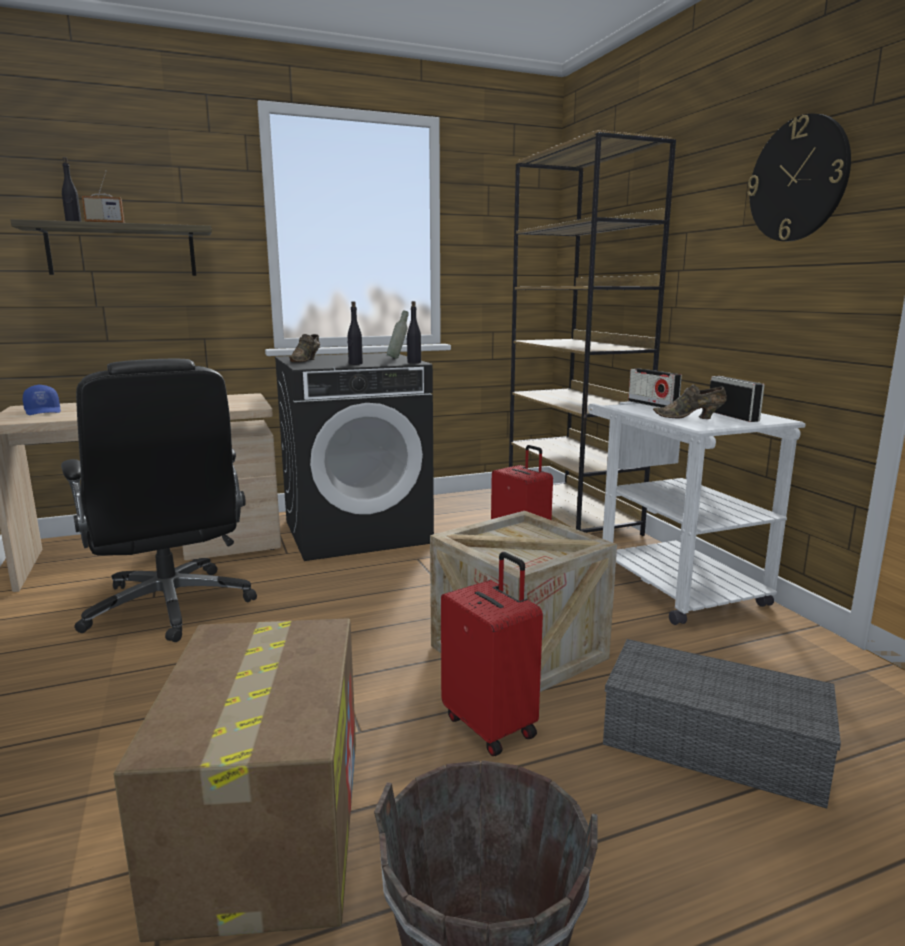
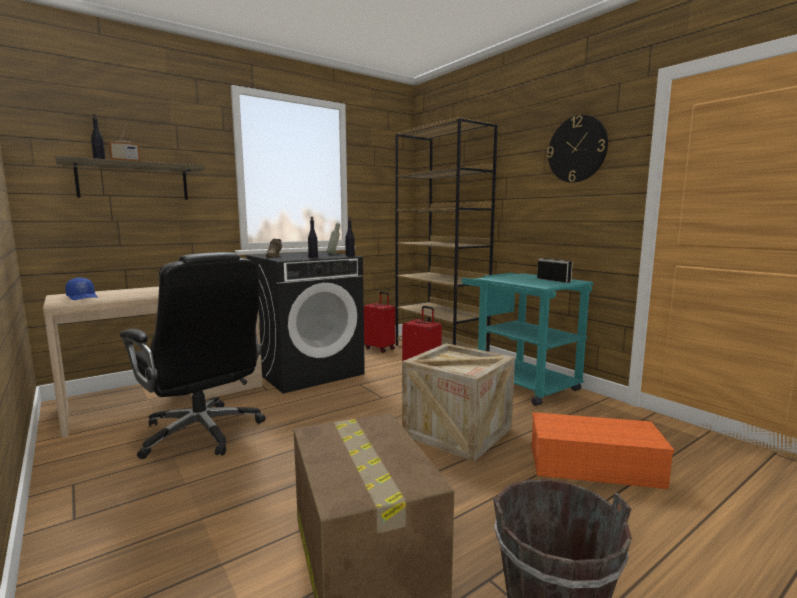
camera: 15 degrees left, 5 degrees down
red suitcase [441,552,543,756] -> red suitcase moved to [364,292,395,353]
white cart [588,401,806,625] -> turquoise cart [462,273,594,406]
grey storage box [603,639,841,809] -> orange storage box [531,412,674,489]
radio [628,368,682,408] -> none
brown shoe [653,384,727,419] -> none

